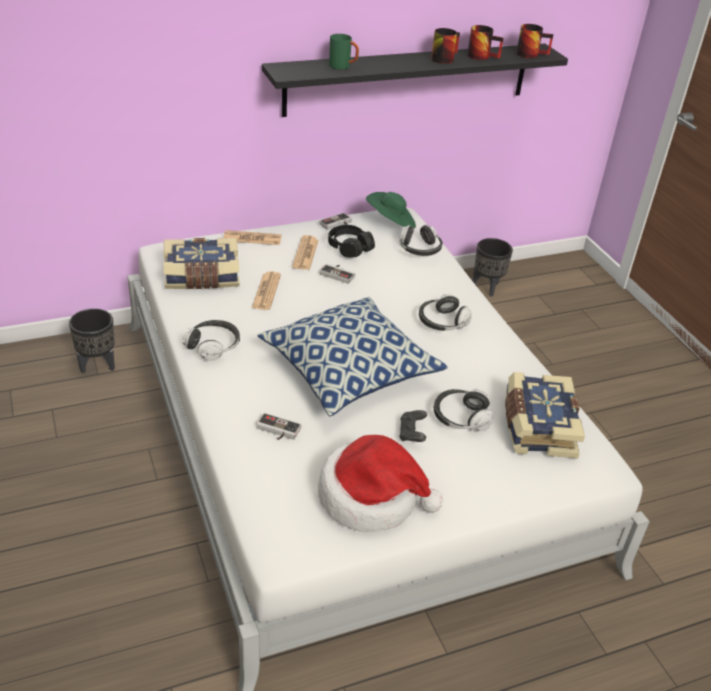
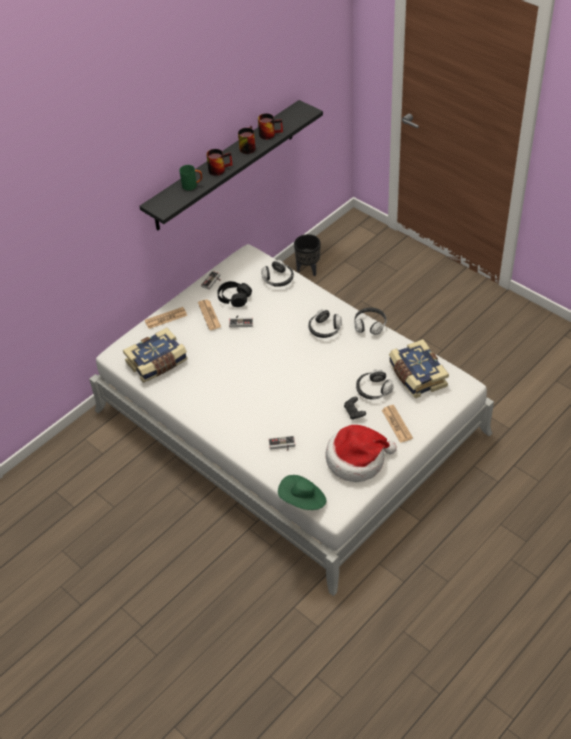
camera: 20 degrees left, 10 degrees up
black planter [69,308,115,374] -> none
headphones [183,320,240,361] -> headphones moved to [354,307,387,335]
newspaper [252,271,281,310] -> newspaper moved to [382,405,413,443]
pillow [257,297,448,416] -> none
green hat [366,192,416,229] -> green hat moved to [278,475,327,510]
mug [516,24,553,58] -> mug moved to [206,149,233,176]

